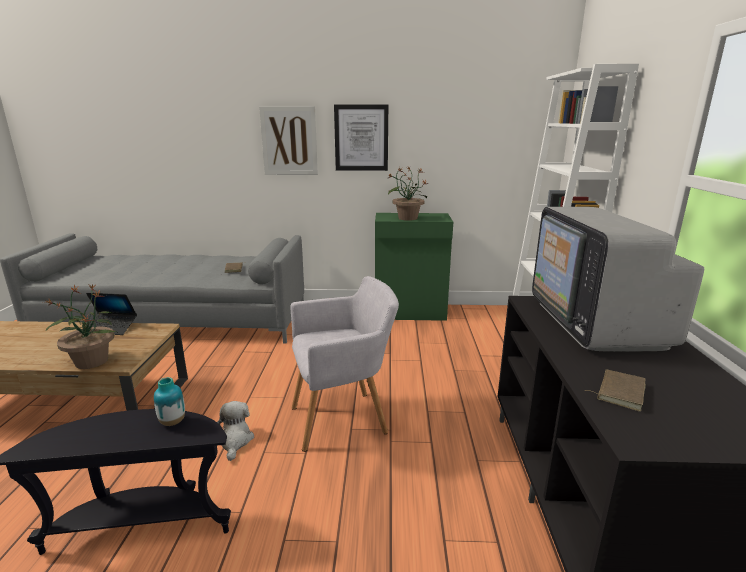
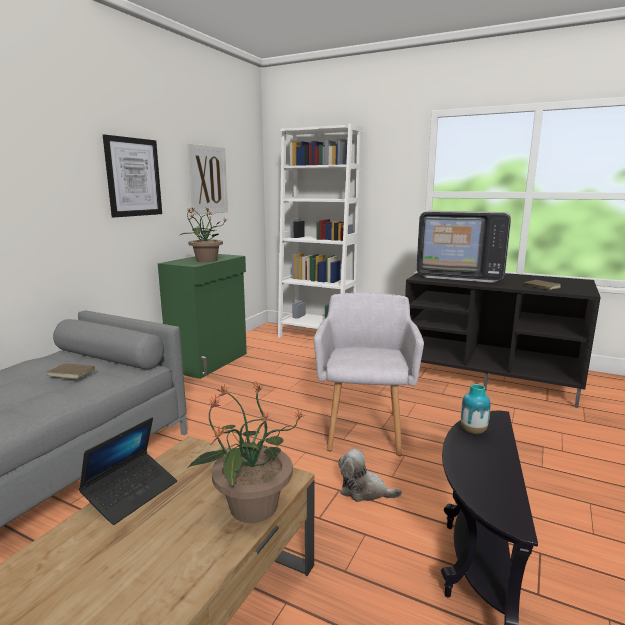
camera: 65 degrees left, 5 degrees down
picture [259,106,318,175] -> picture moved to [188,144,228,215]

